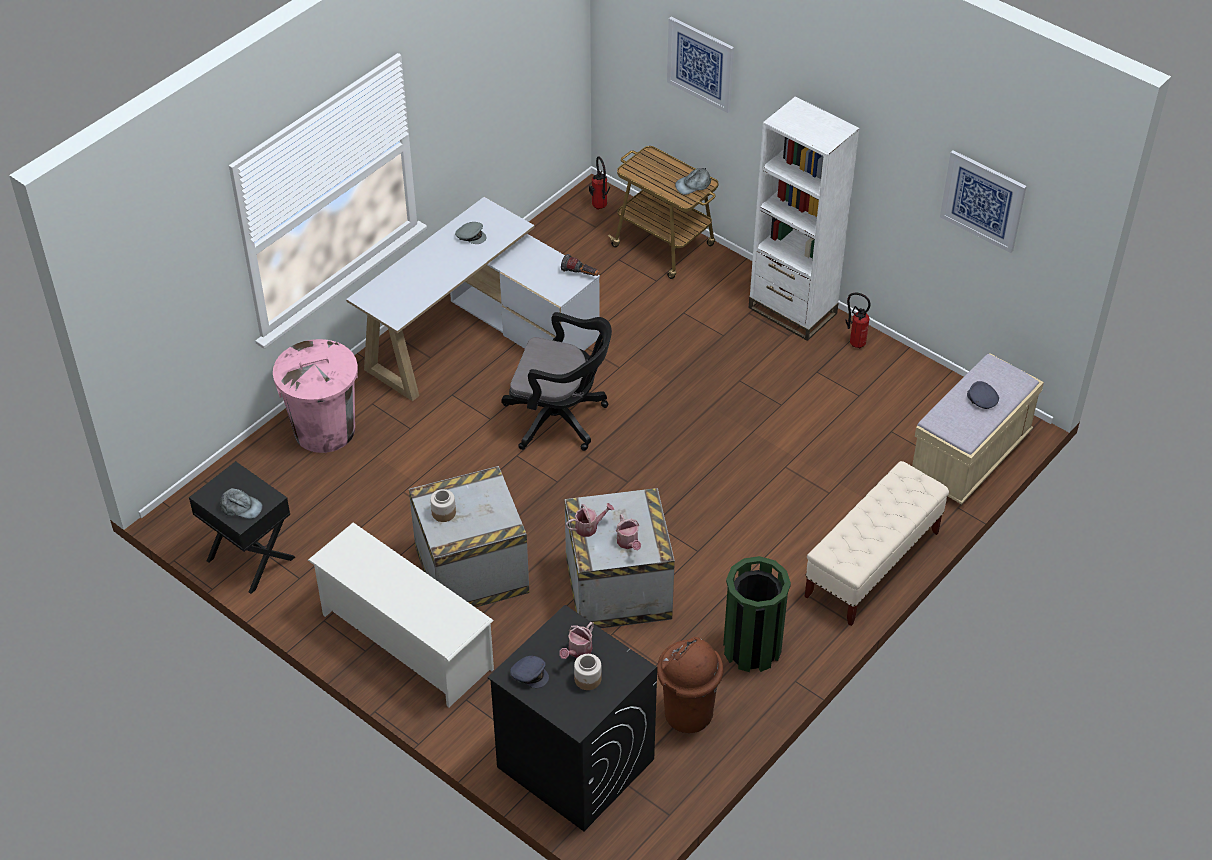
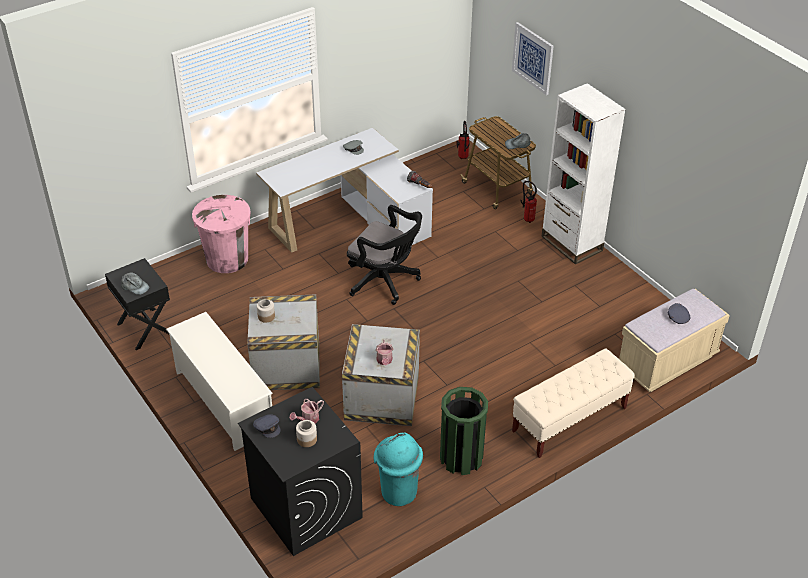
camera: 15 degrees right, 5 degrees down
watering can [566,503,614,537] -> none
brown trash can [657,637,724,733] -> turquoise trash can [374,432,423,506]
fire extinguisher [845,293,871,349] -> fire extinguisher moved to [520,181,537,223]
picture [940,150,1027,253] -> none

